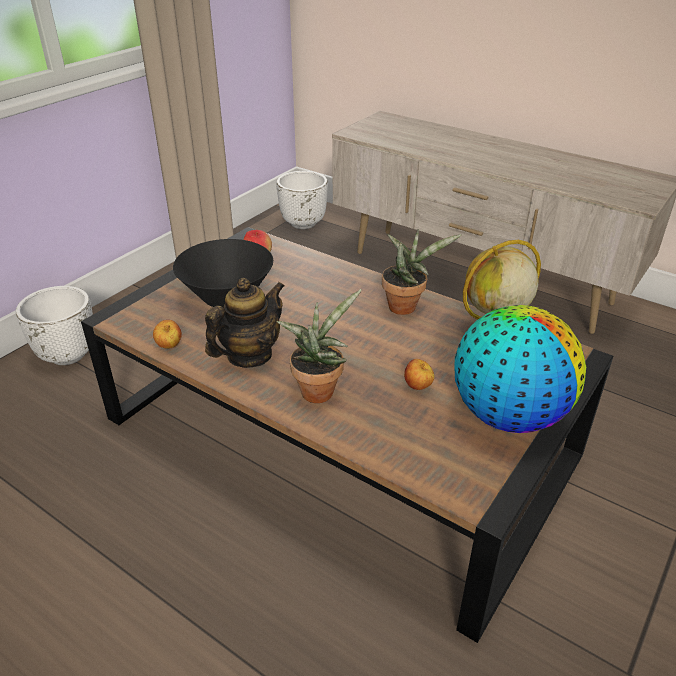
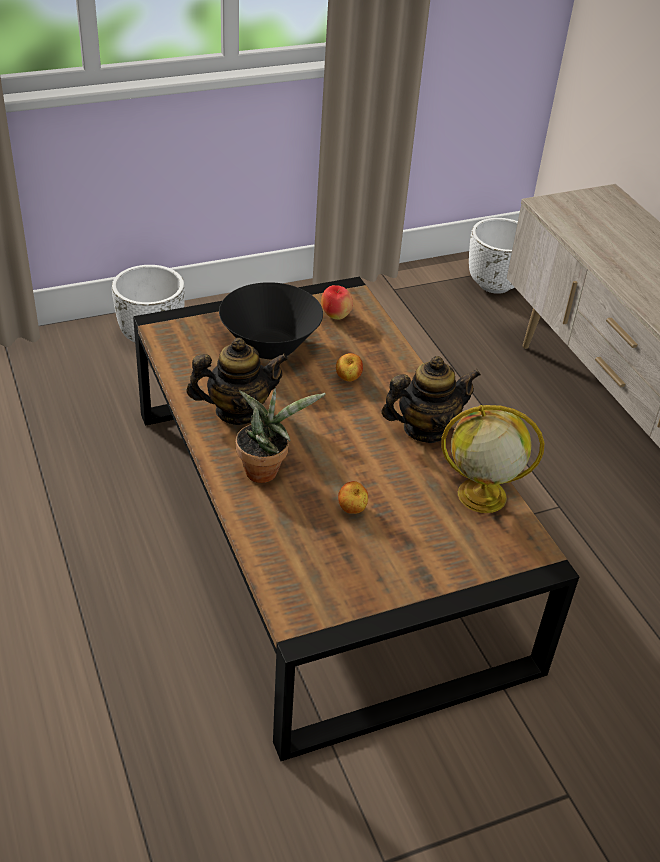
camera: 30 degrees right, 5 degrees up
apple [153,320,182,349] -> apple moved to [336,353,363,381]
potted plant [382,229,462,315] -> teapot [381,356,481,443]
globe [455,305,586,433] -> none

